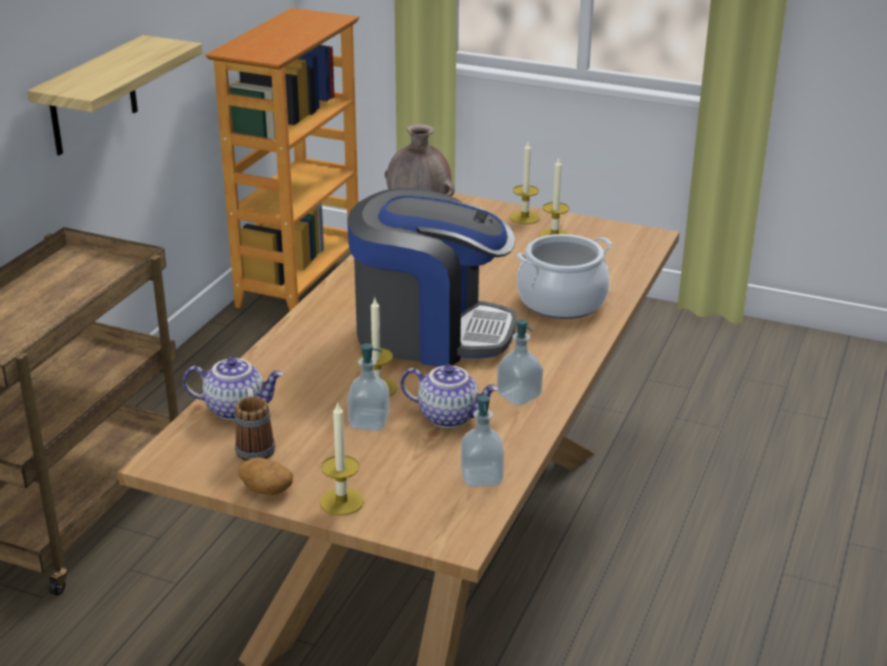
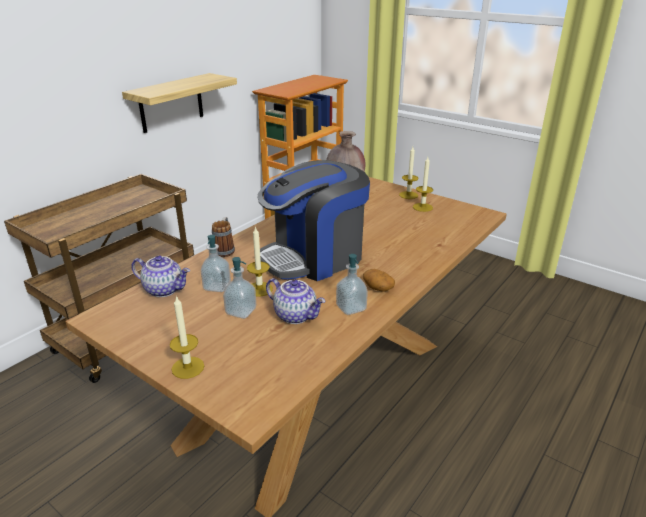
camera: 15 degrees right, 0 degrees up
mug [235,389,275,461] -> mug moved to [212,217,235,257]
potato [238,457,293,495] -> potato moved to [363,269,395,292]
coffee machine [347,188,516,367] -> coffee machine turned 120 degrees clockwise [257,160,370,281]
soap dispenser [461,395,504,487] -> soap dispenser moved to [201,235,231,292]
cooking pot [517,234,612,319] -> none

